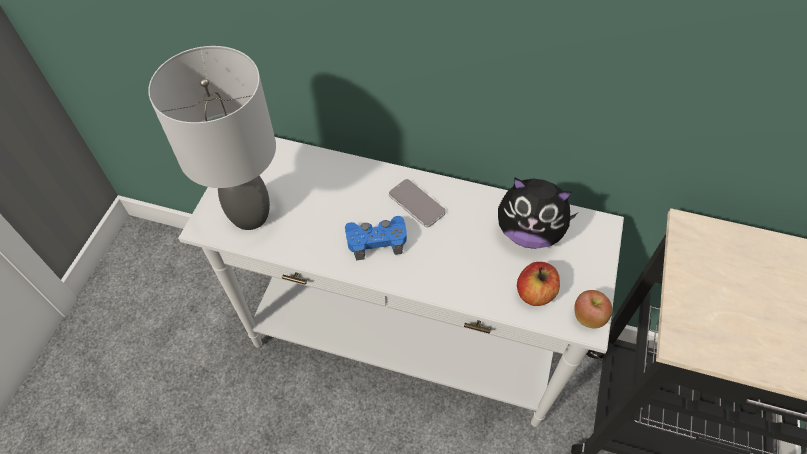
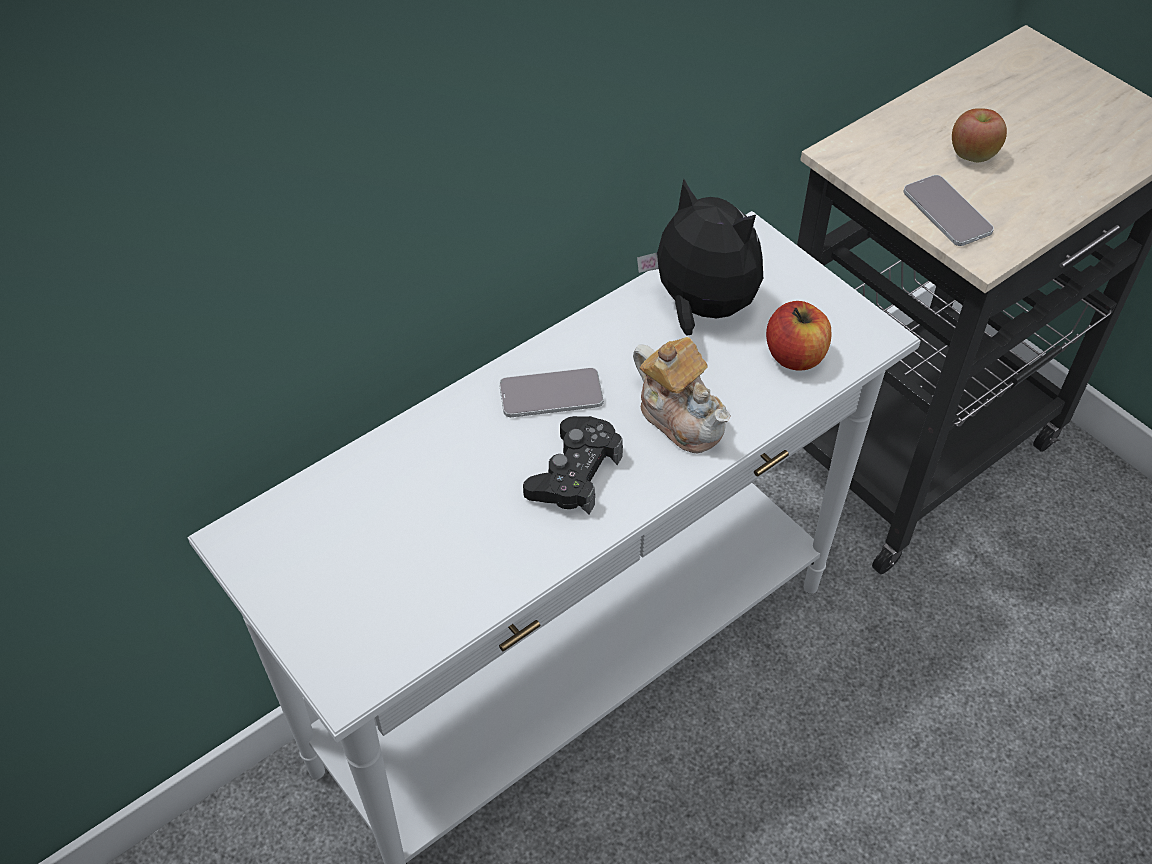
camera: 55 degrees left, 5 degrees down
grey table lamp [148,46,276,230] -> none
blue game controller [345,216,407,260] -> black game controller [523,416,623,514]
plush toy [498,178,578,249] -> plush toy turned 105 degrees counterclockwise [637,179,763,336]
apple [574,290,612,328] -> apple moved to [952,108,1007,162]
none -> teapot [633,337,731,453]
none -> phone [903,175,994,246]

